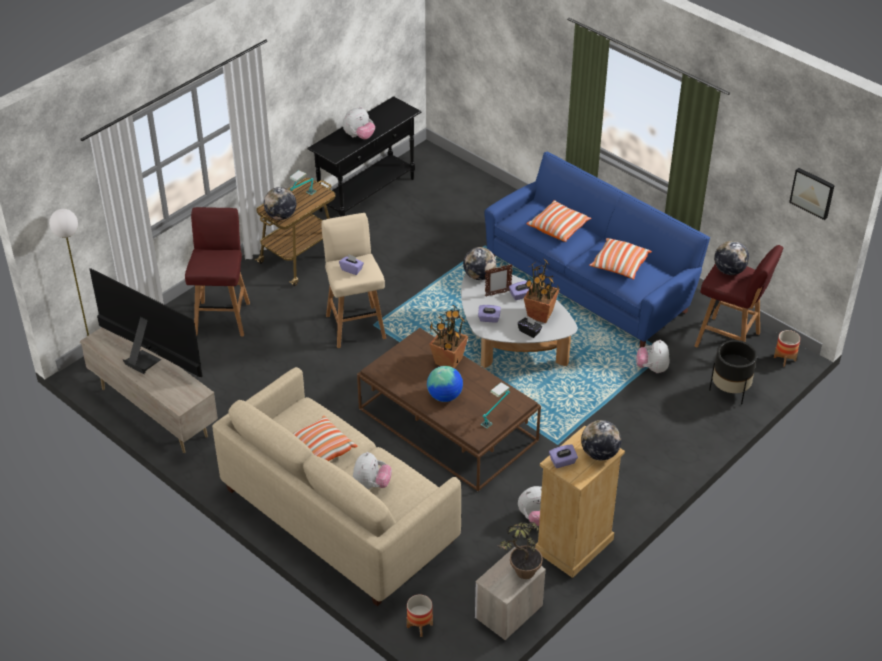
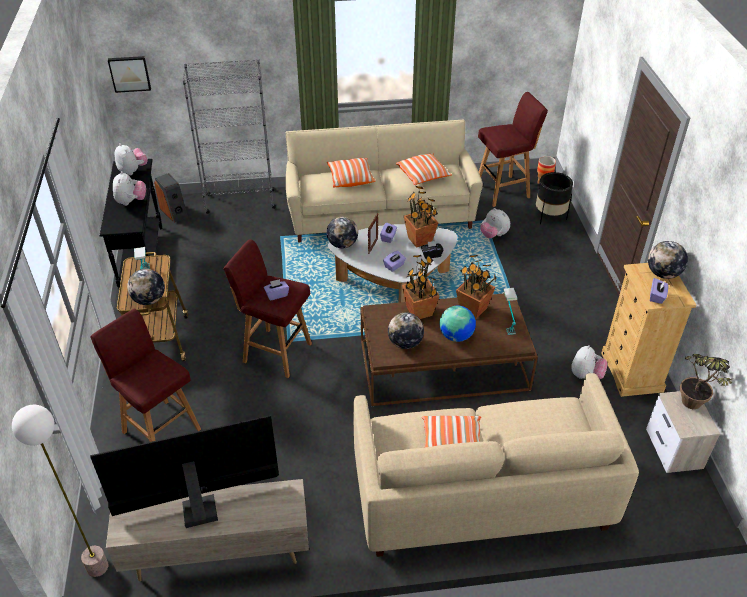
camera: 50 degrees left, 0 degrees up
beige stool [321,213,386,348] -> red stool [224,239,312,378]
plush toy [353,452,392,489] -> plush toy moved to [115,143,148,176]
planter [407,595,433,637] -> none
blue sofa [484,152,710,348] -> beige sofa [286,120,483,242]
globe [714,241,749,275] -> globe moved to [388,313,424,349]
picture [789,168,835,220] -> picture moved to [108,56,151,93]
none -> speaker [154,173,188,223]
none -> grey bookcase [182,59,276,214]
none -> potted plant [456,255,496,319]

